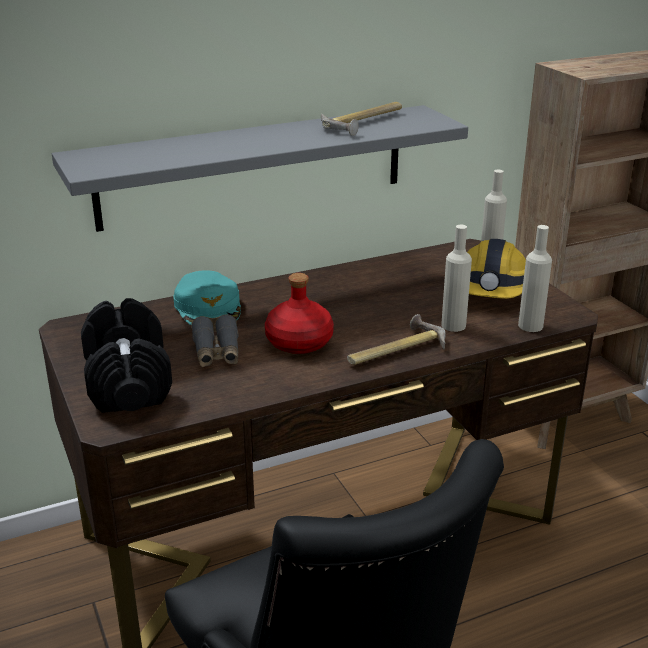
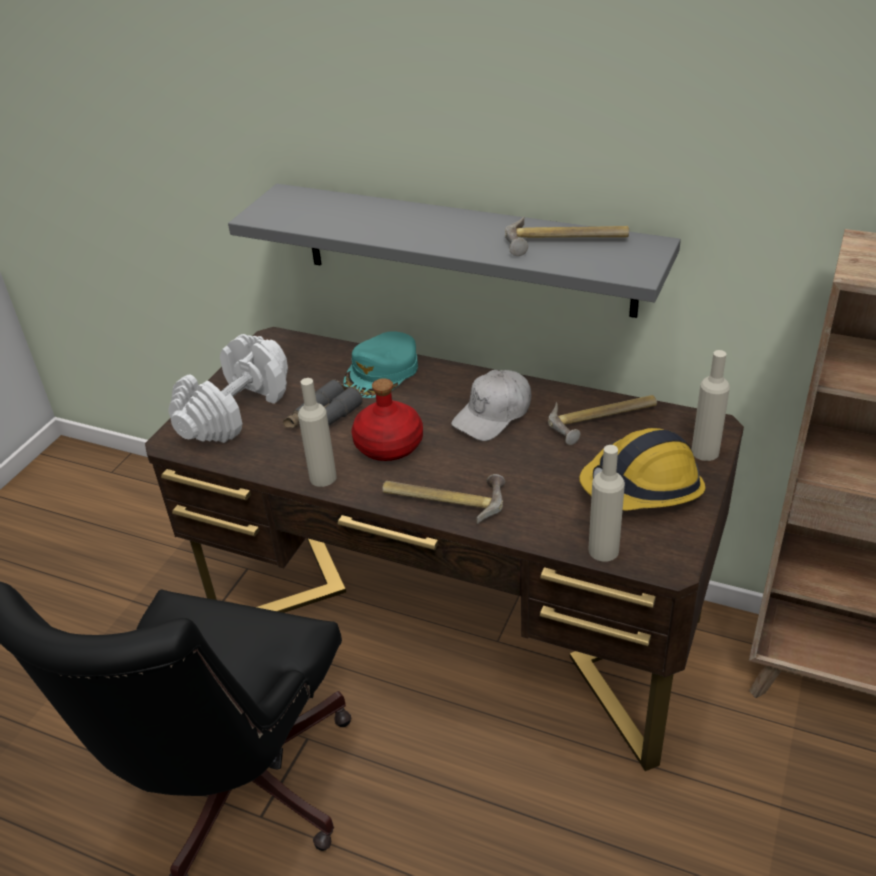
camera: 50 degrees right, 10 degrees up
black dumbbell [81,298,172,413] -> white dumbbell [168,334,288,443]
beige bottle [441,225,472,332] -> beige bottle moved to [298,378,337,487]
none -> white cap [451,370,531,441]
none -> hammer [548,395,657,445]

